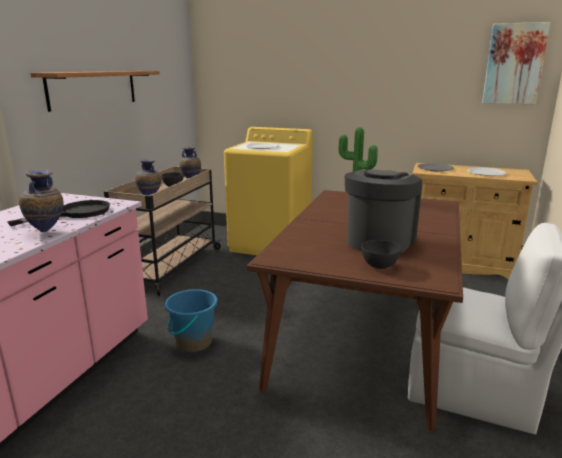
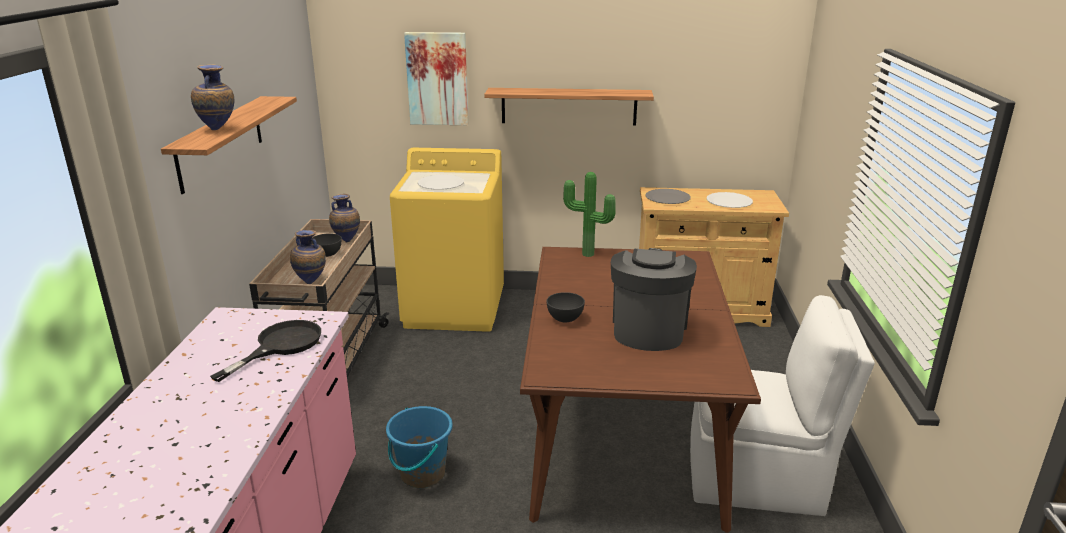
camera: 15 degrees left, 5 degrees up
vase [19,169,64,232] -> vase moved to [191,64,234,130]
grey bowl [361,240,401,269] -> grey bowl moved to [547,292,585,322]
picture [482,22,550,104] -> picture moved to [404,32,469,125]
none -> shelf [484,88,654,126]

